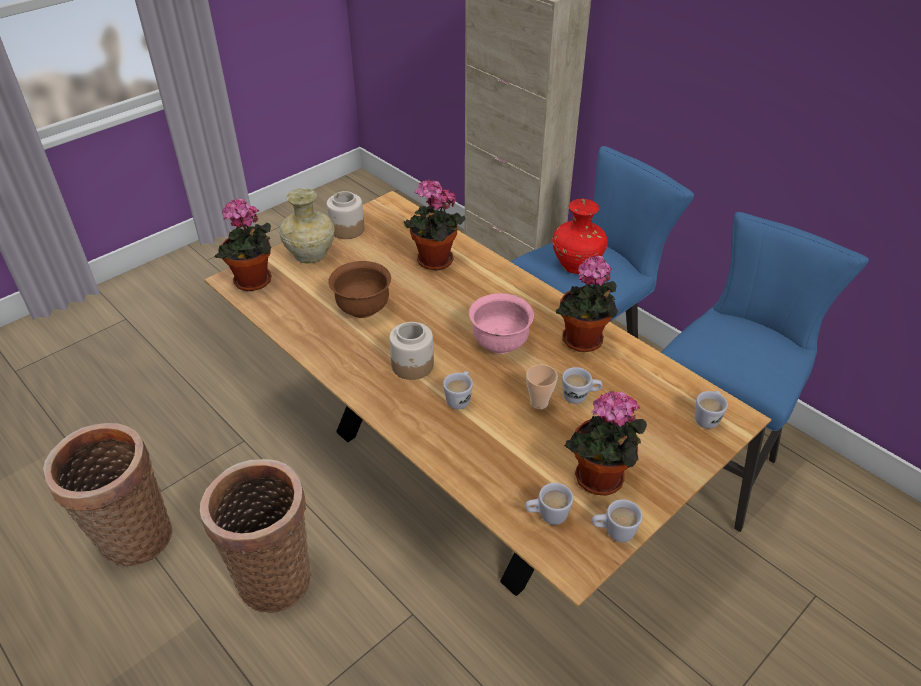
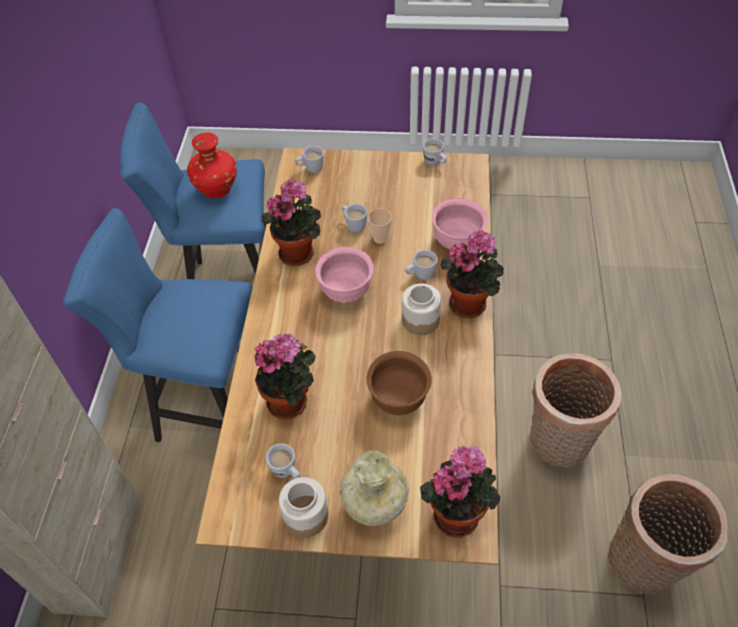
camera: 130 degrees left, 10 degrees up
white mug [525,483,573,525] -> white mug moved to [266,443,301,478]
red vase [552,199,608,274] -> red vase moved to [187,133,237,198]
potted plant [564,391,647,496] -> potted plant moved to [440,229,504,318]
none -> pink bowl [432,198,488,249]

